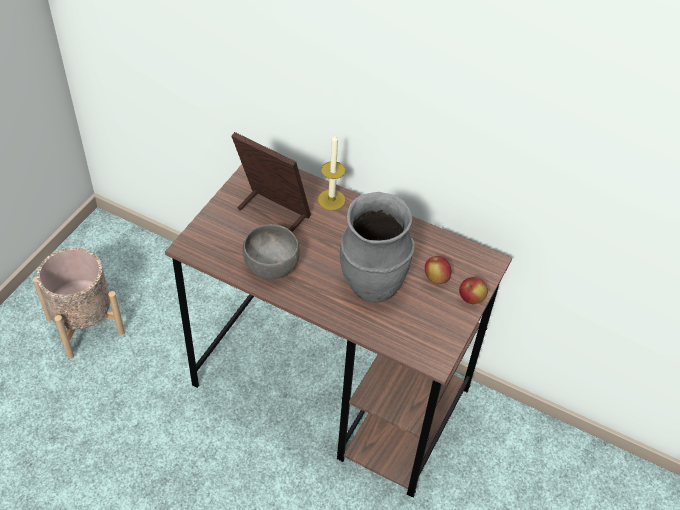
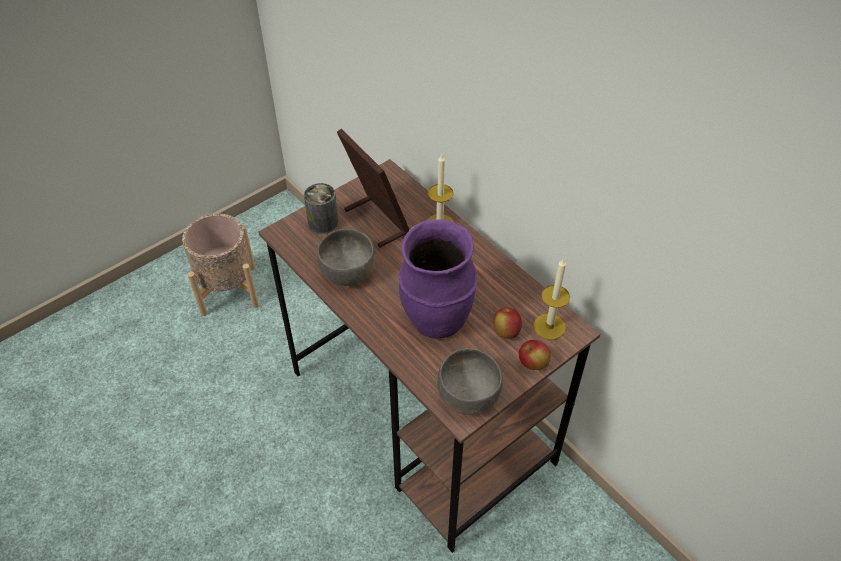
camera: 25 degrees right, 0 degrees up
grey vase [340,192,415,303] -> purple vase [399,219,478,339]
none -> can [304,183,338,234]
none -> grey bowl [437,348,503,415]
none -> candle [533,258,570,340]

